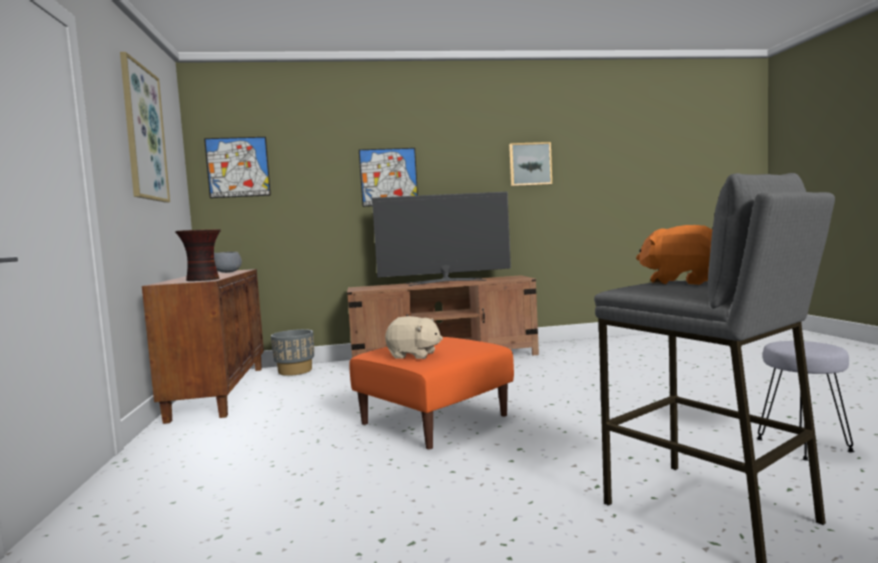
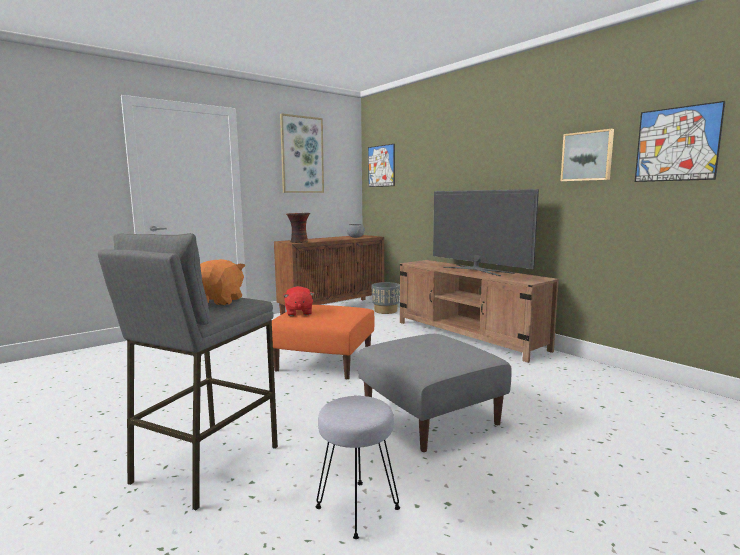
camera: 60 degrees right, 5 degrees up
picture [359,148,418,207] -> picture moved to [635,101,726,182]
beige plush toy [385,316,443,359] -> red plush toy [283,286,314,316]
none -> grey ottoman [357,334,512,452]

